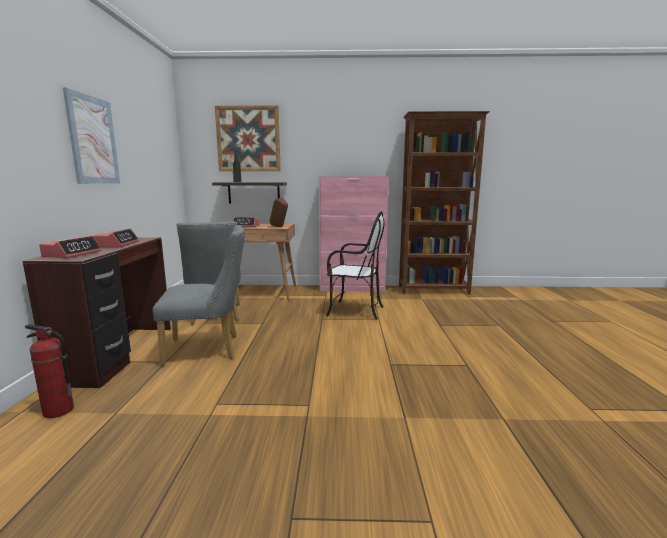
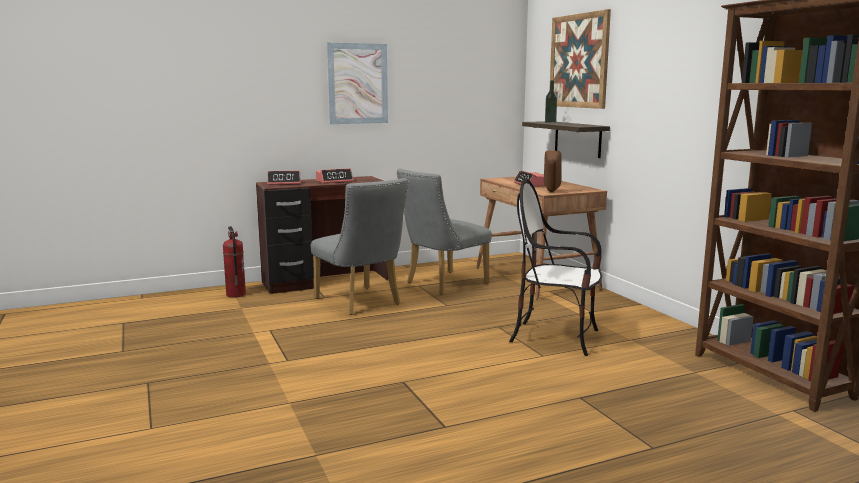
camera: 65 degrees right, 0 degrees up
pink cabinet [319,176,389,292] -> none
chair [326,211,384,319] -> chair turned 120 degrees clockwise [509,179,602,356]

